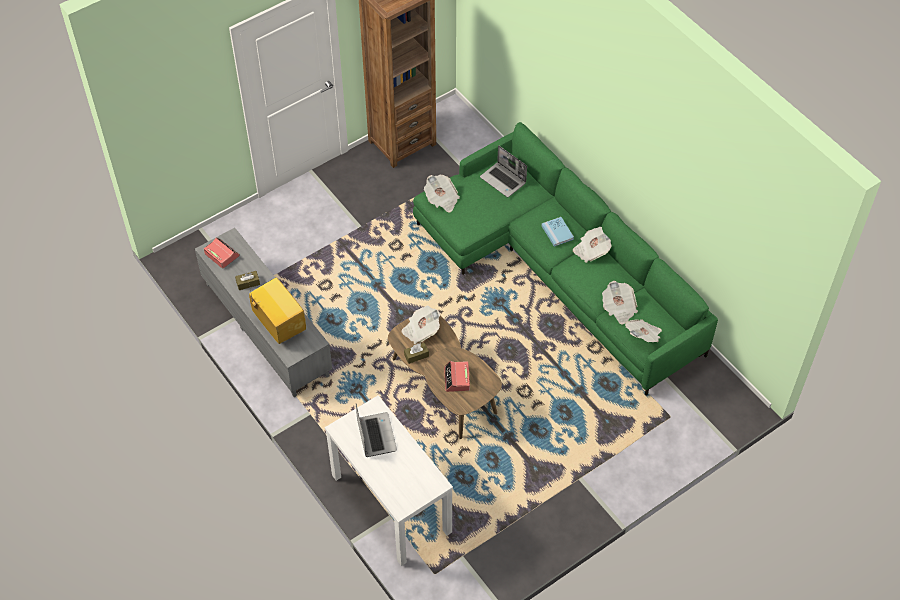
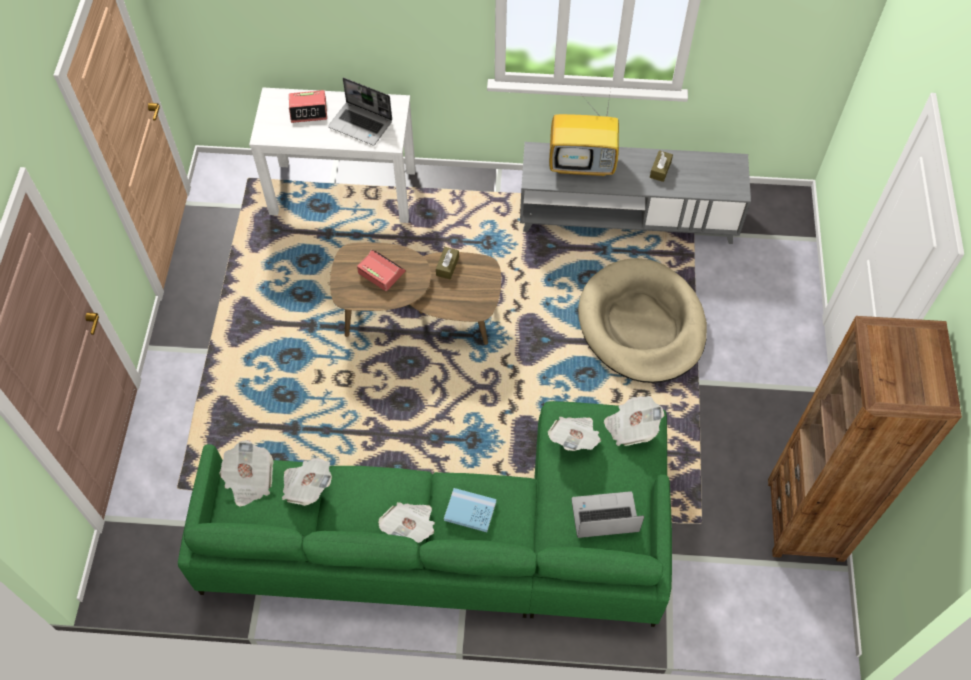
camera: 130 degrees right, 5 degrees up
alarm clock [204,238,240,269] -> alarm clock moved to [289,90,327,123]
newspaper [402,306,440,344] -> newspaper moved to [548,417,601,451]
none -> beige dog bed [578,258,707,383]

